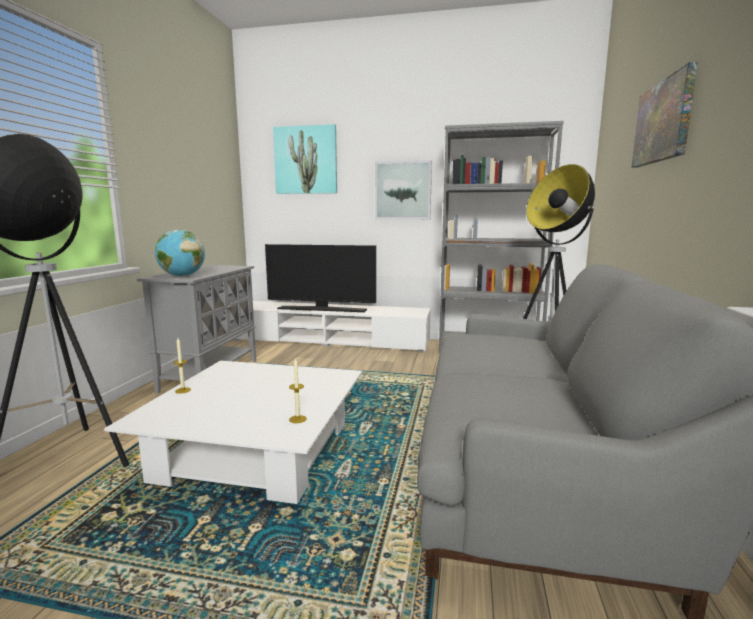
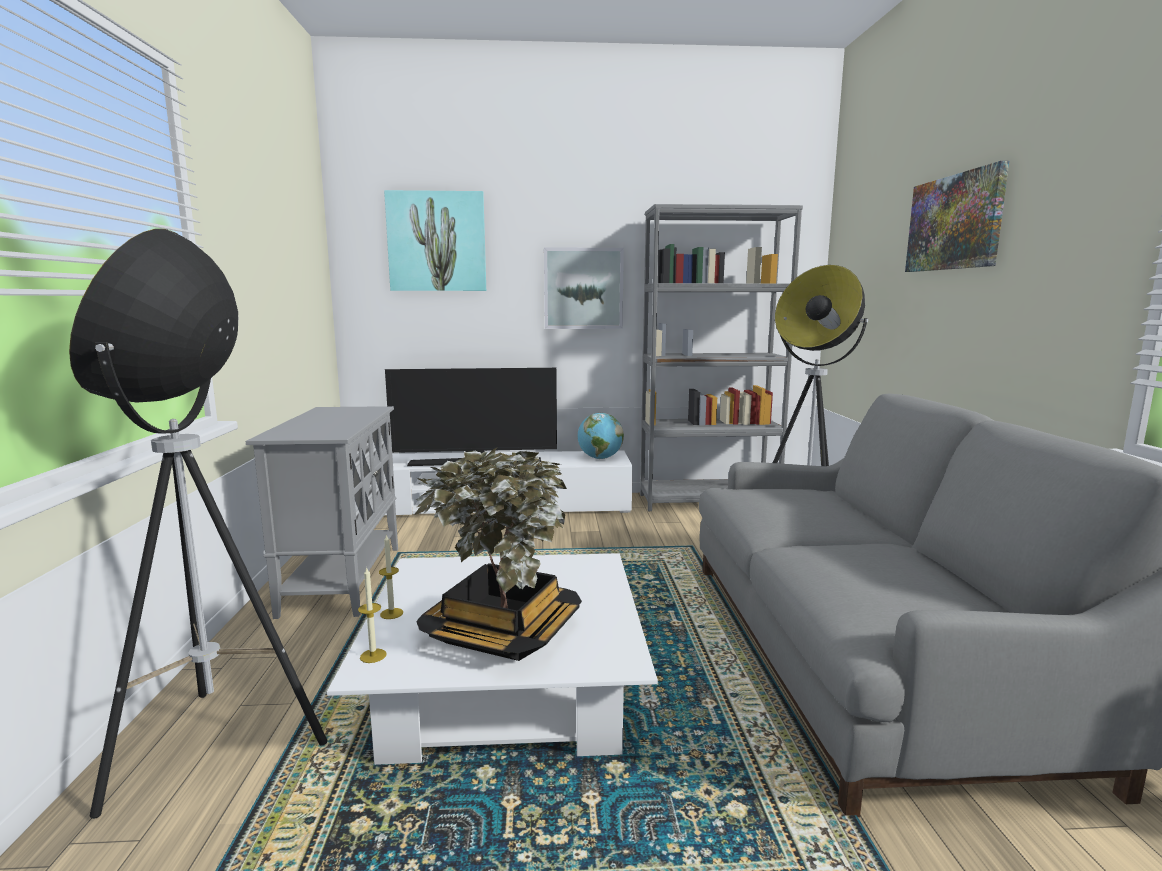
camera: 15 degrees left, 0 degrees up
globe [155,230,205,277] -> globe moved to [578,413,624,459]
candle [289,358,307,423] -> candle moved to [358,566,387,663]
none -> potted plant [413,447,582,661]

